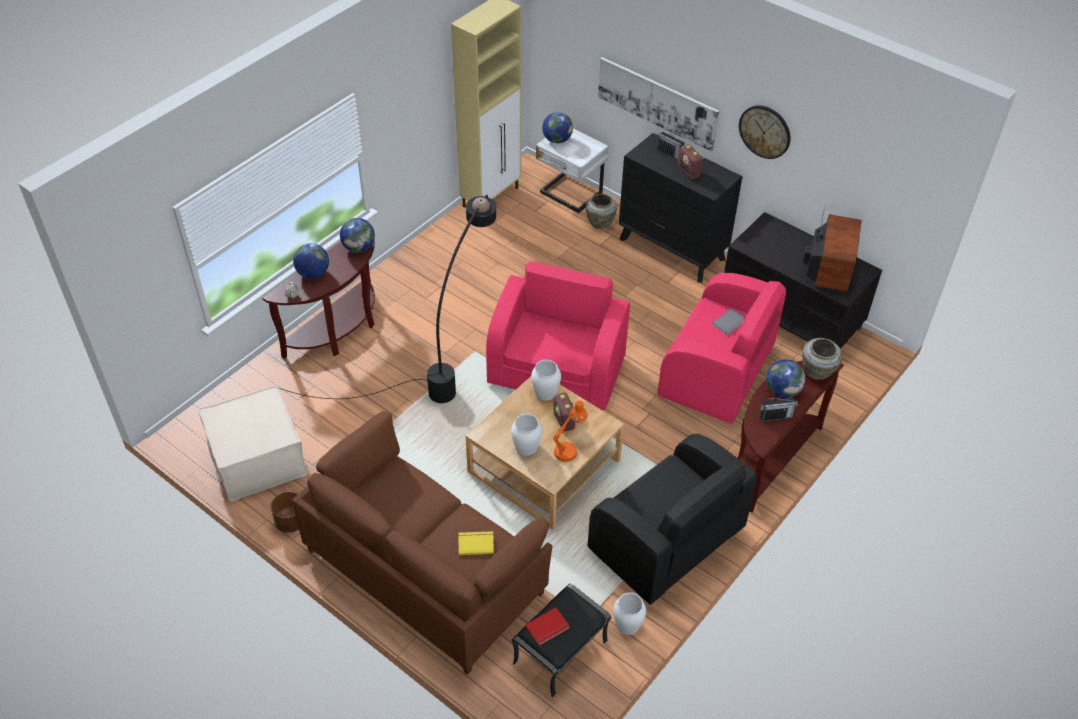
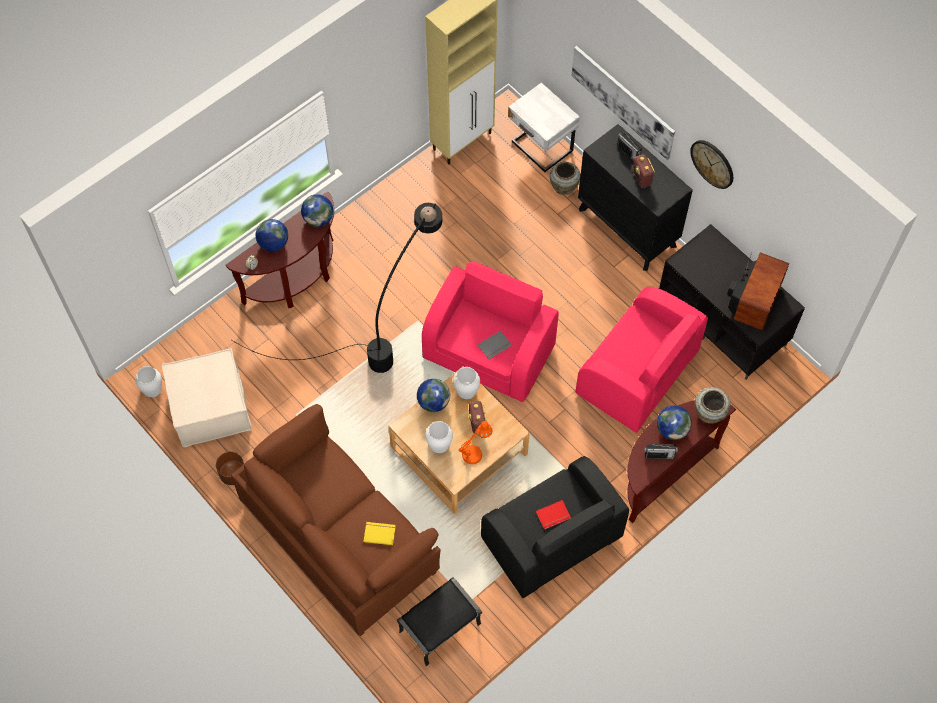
camera: 10 degrees right, 15 degrees up
red book [526,608,570,646] -> red book moved to [536,500,571,530]
globe [542,112,573,143] -> globe moved to [417,379,450,412]
white vase [613,592,646,635] -> white vase moved to [135,366,162,397]
grey book [712,308,745,335] -> grey book moved to [478,331,512,359]

